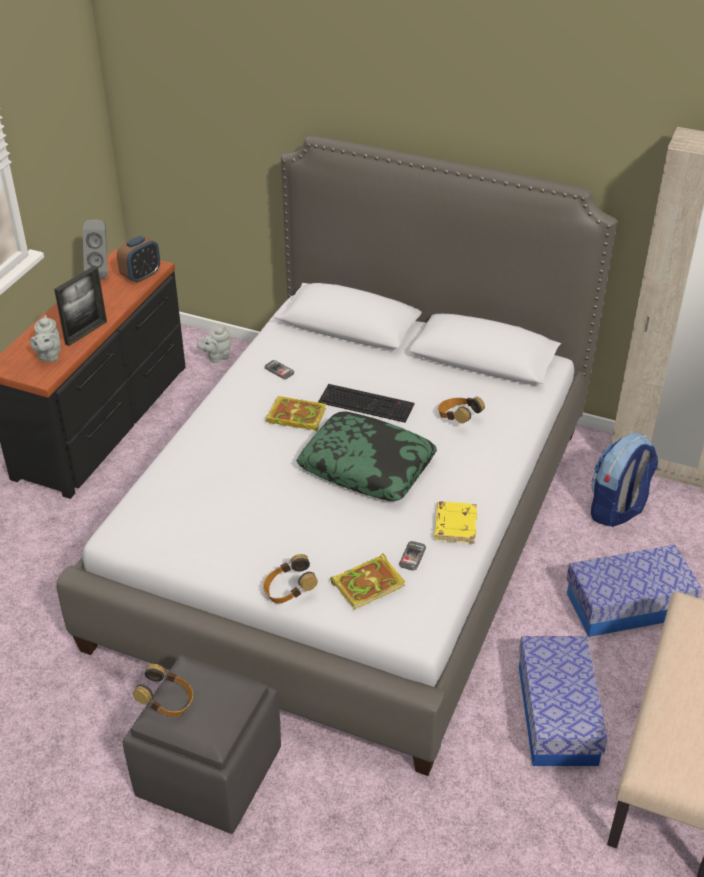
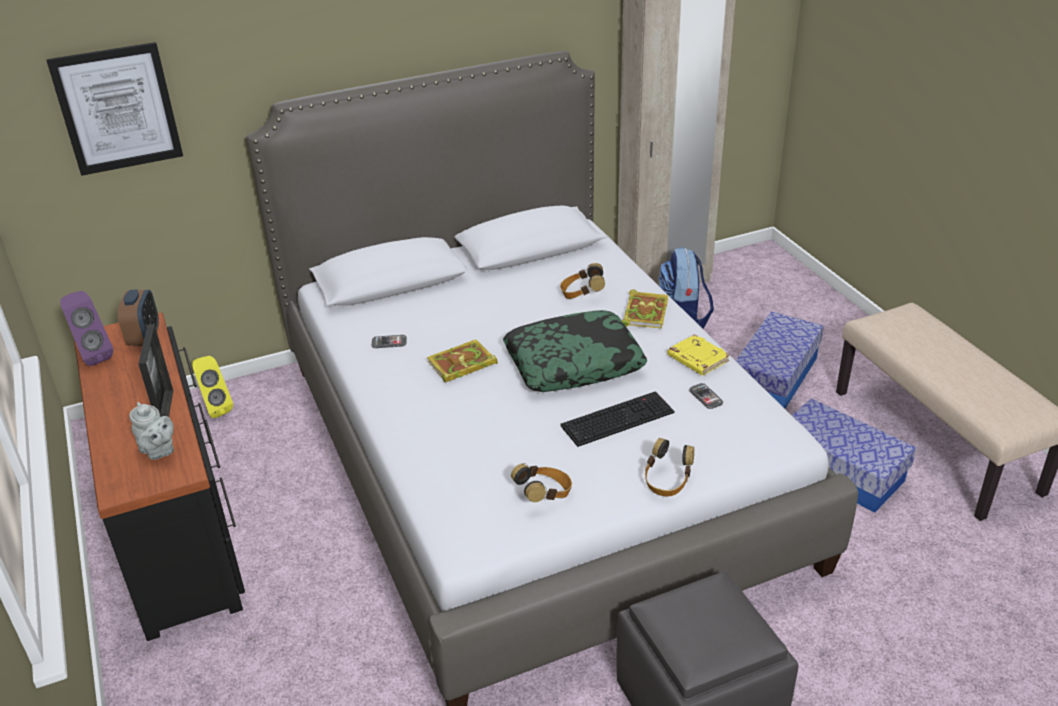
camera: 45 degrees left, 5 degrees down
grey speaker [83,220,108,279] -> purple speaker [60,291,113,366]
headphones [133,664,193,717] -> headphones moved to [511,463,572,502]
grey teapot [197,327,231,363] -> yellow speaker [192,356,233,418]
keyboard [318,384,414,423] -> keyboard moved to [560,391,674,447]
book [330,553,405,610] -> book moved to [622,289,668,329]
none -> picture [46,42,183,176]

